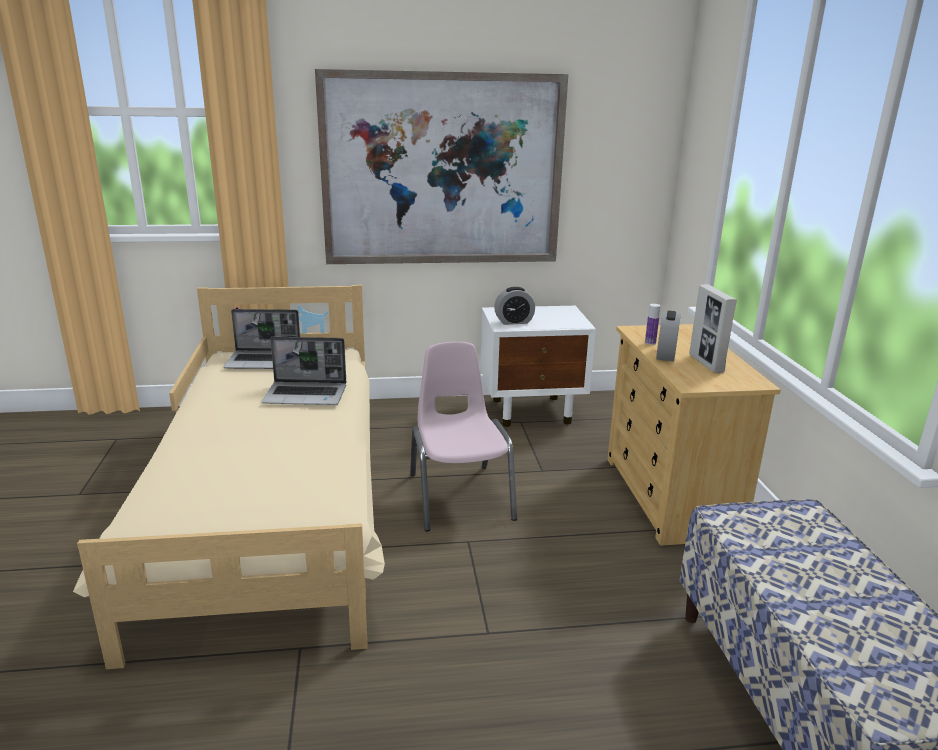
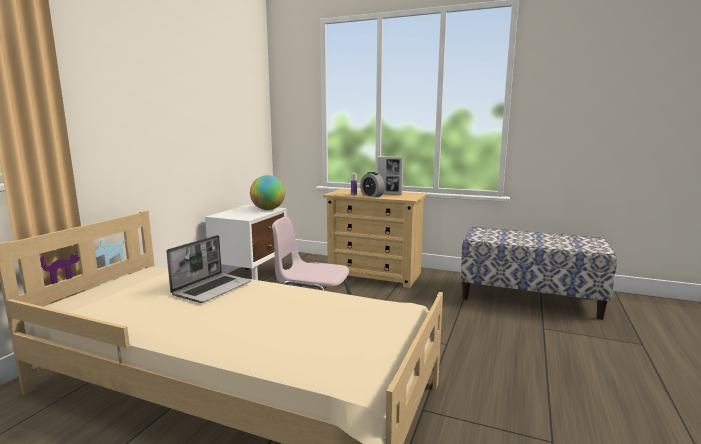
camera: 60 degrees left, 10 degrees down
laptop [223,309,300,369] -> none
picture [315,69,568,264] -> none
alarm clock [494,287,535,325] -> none
none -> globe [250,175,285,210]

